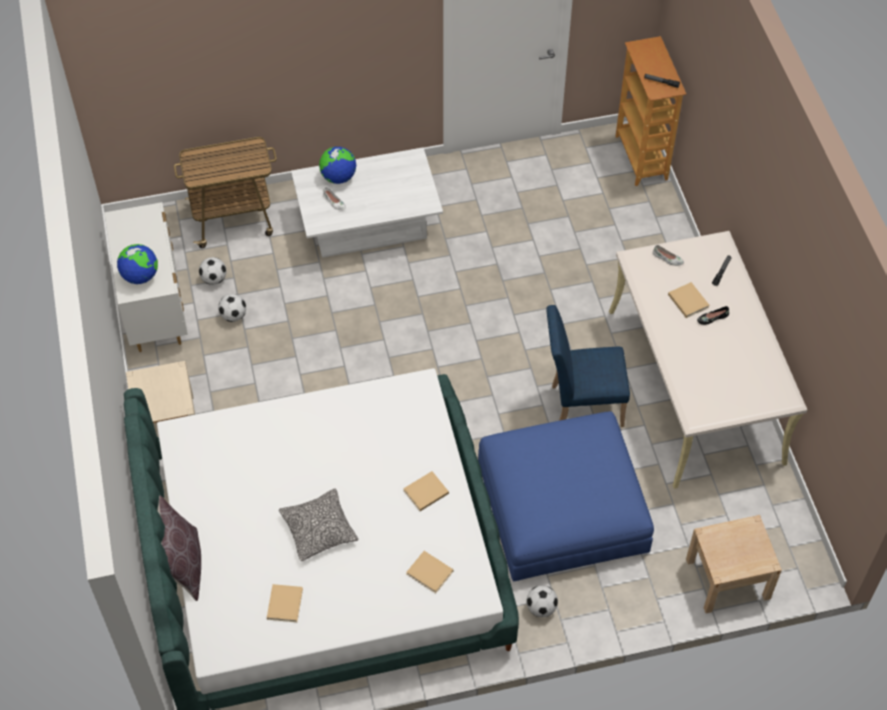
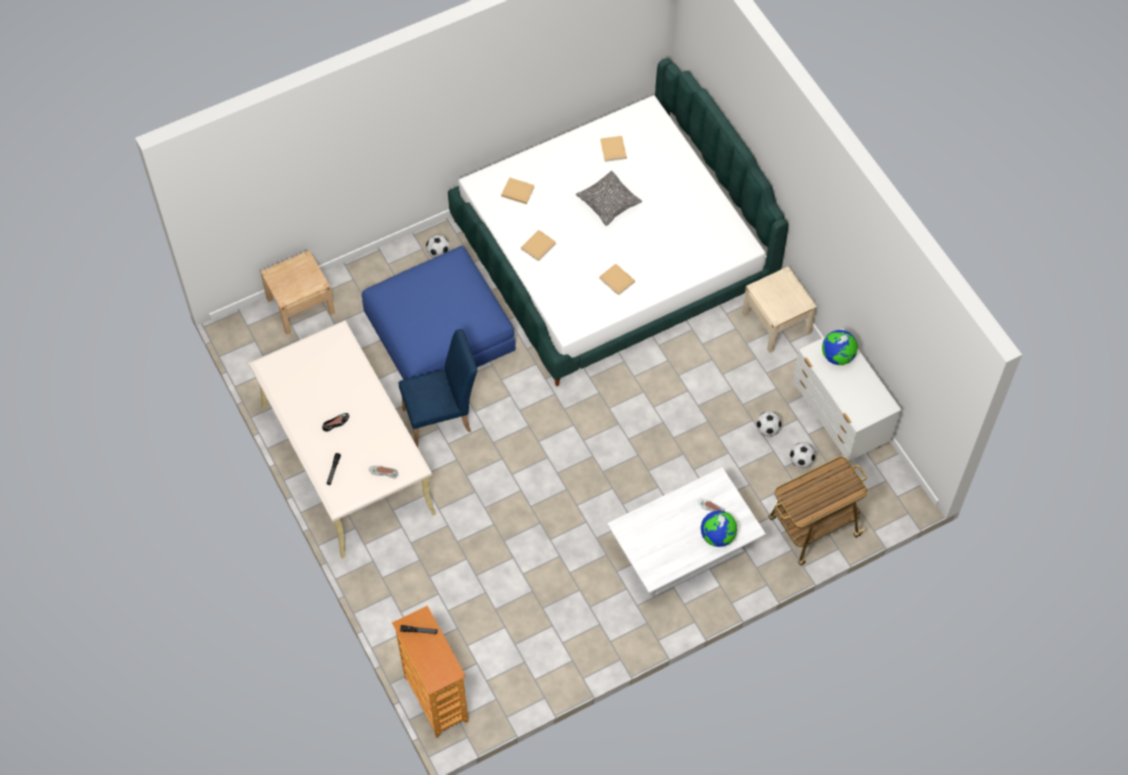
camera: 165 degrees right, 5 degrees up
brown pillow [157,496,201,601] -> none
beige book [668,282,710,318] -> beige book moved to [599,264,635,296]

